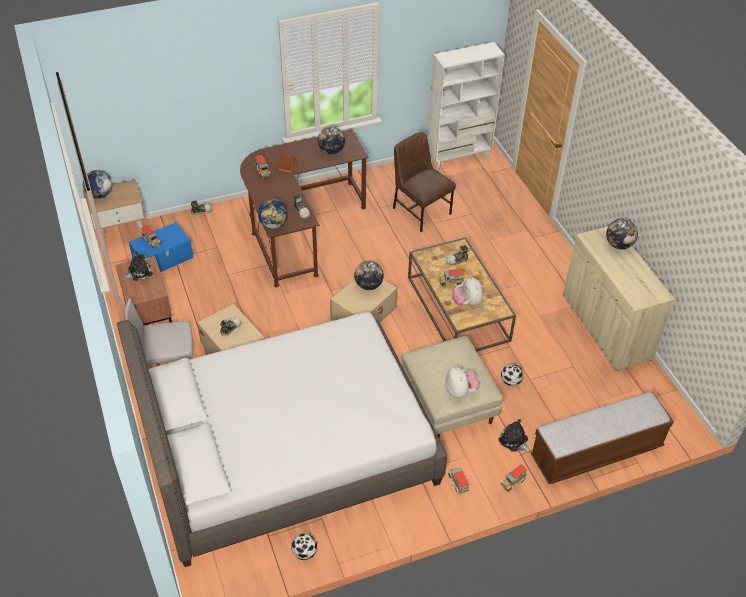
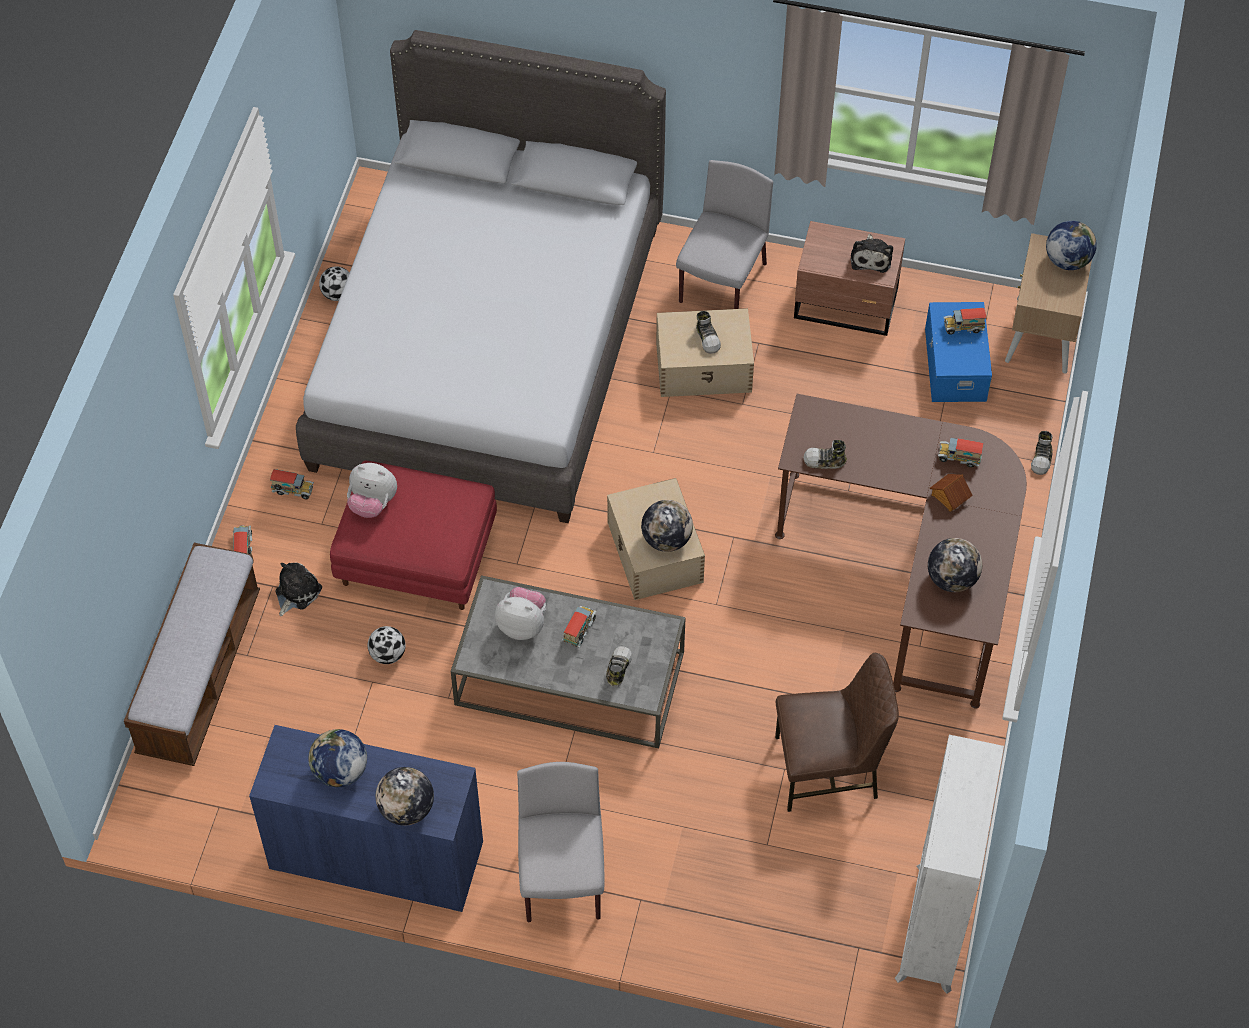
camera: 125 degrees right, 10 degrees up
globe [258,199,288,229] -> globe moved to [308,729,367,787]
beige ottoman [401,336,503,438] -> red ottoman [330,461,497,610]
brown coffee table [408,237,516,351] -> grey coffee table [451,575,686,748]
plush toy [499,419,532,452] -> plush toy turned 45 degrees counterclockwise [275,562,322,616]
beige cabinet [563,226,675,371] -> blue cabinet [249,725,483,912]
none -> grey chair [517,762,605,922]

